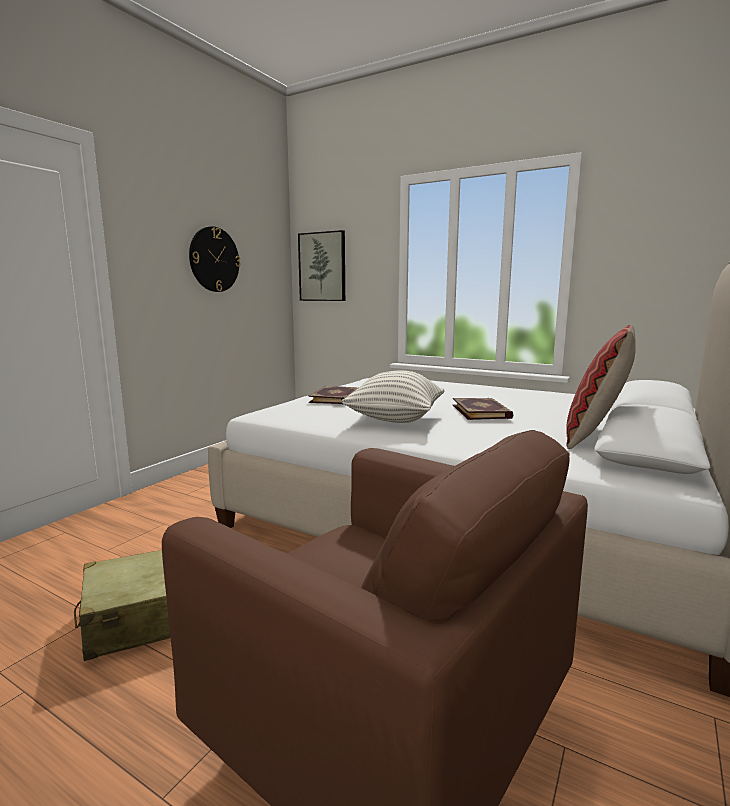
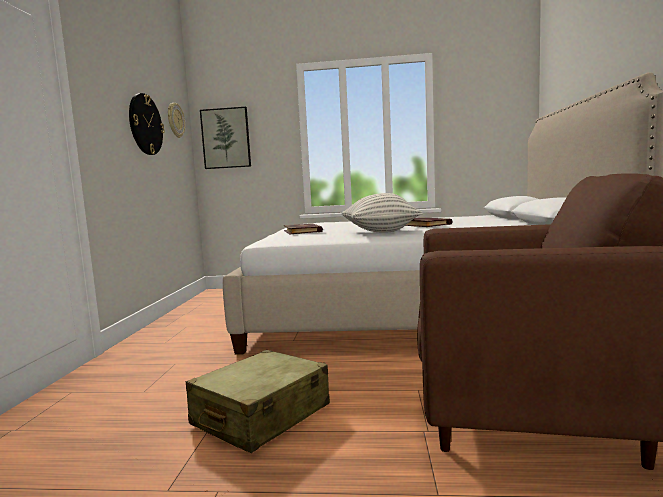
camera: 25 degrees left, 5 degrees down
pillow [566,325,636,449] -> none
none -> wall clock [168,103,185,138]

